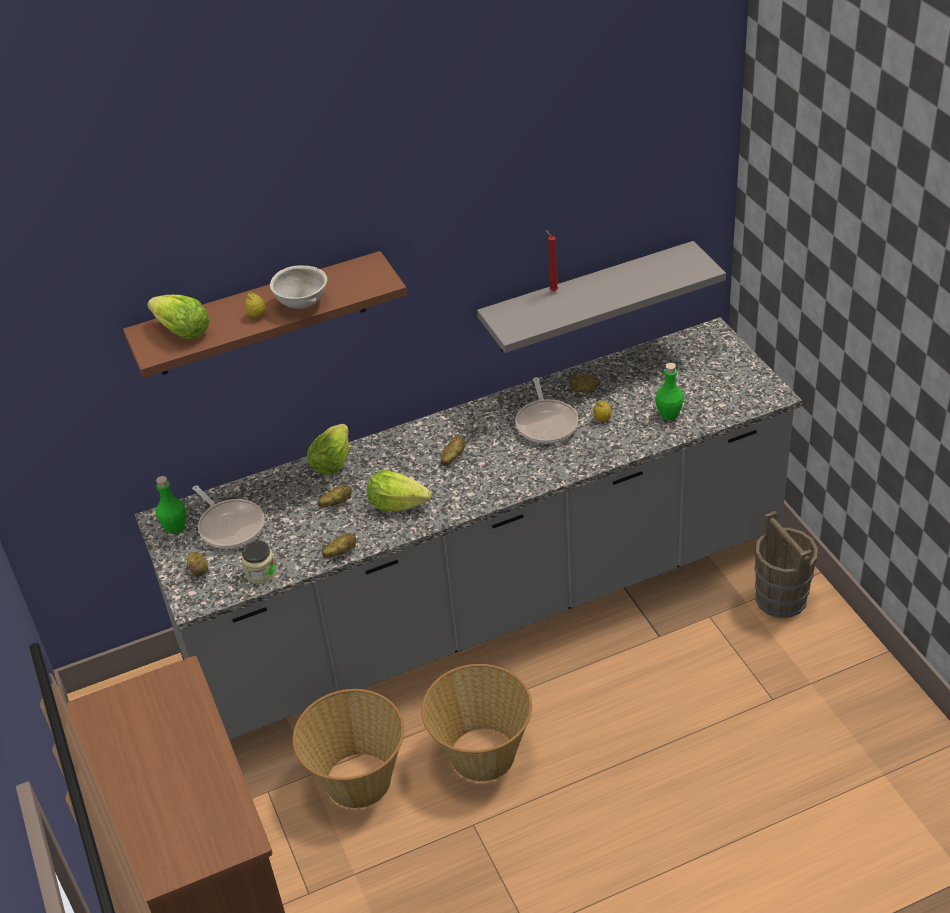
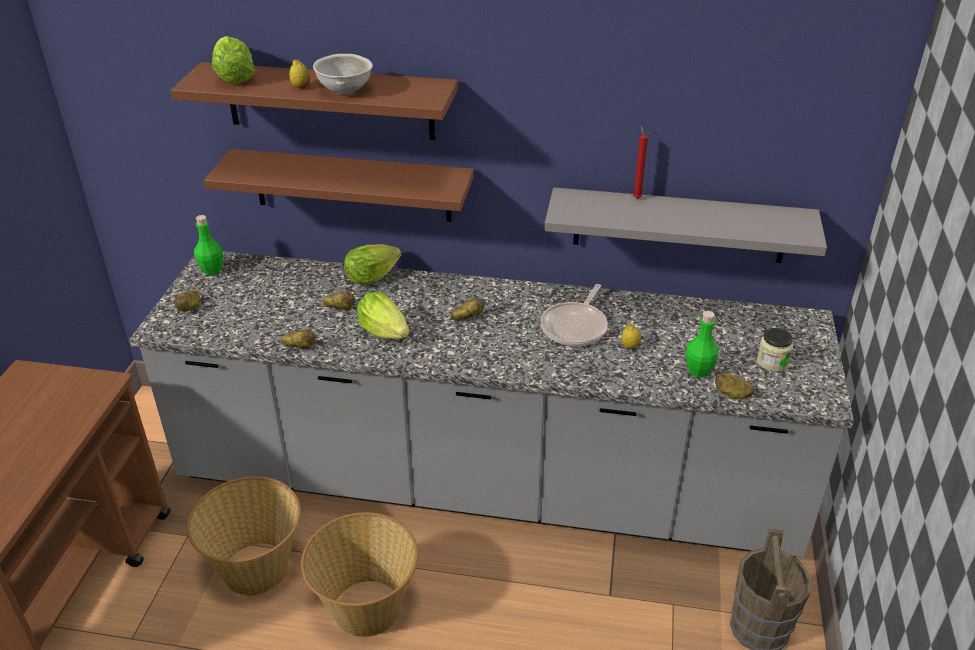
camera: 30 degrees right, 5 degrees down
frying pan [192,485,265,549] -> none
jar [242,541,276,584] -> jar moved to [757,328,793,372]
potato [569,374,600,393] -> potato moved to [715,372,754,399]
none -> brown shelf [204,149,474,222]

